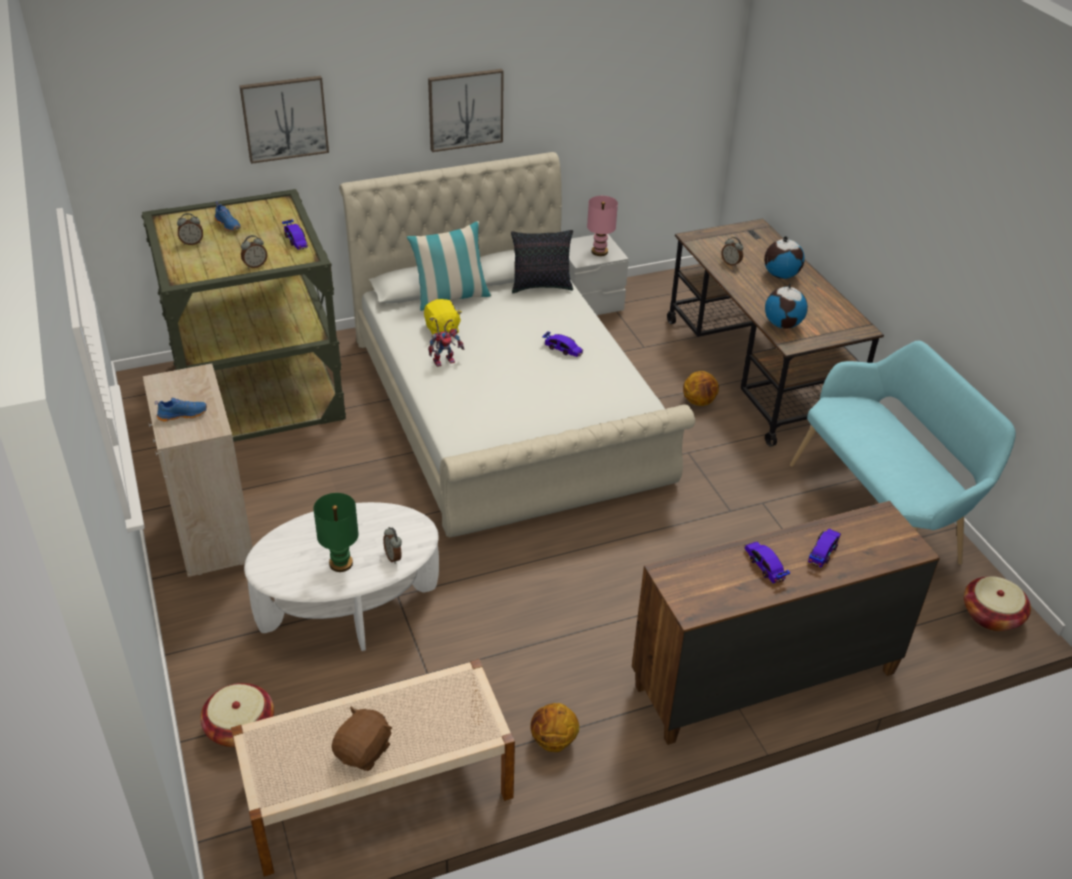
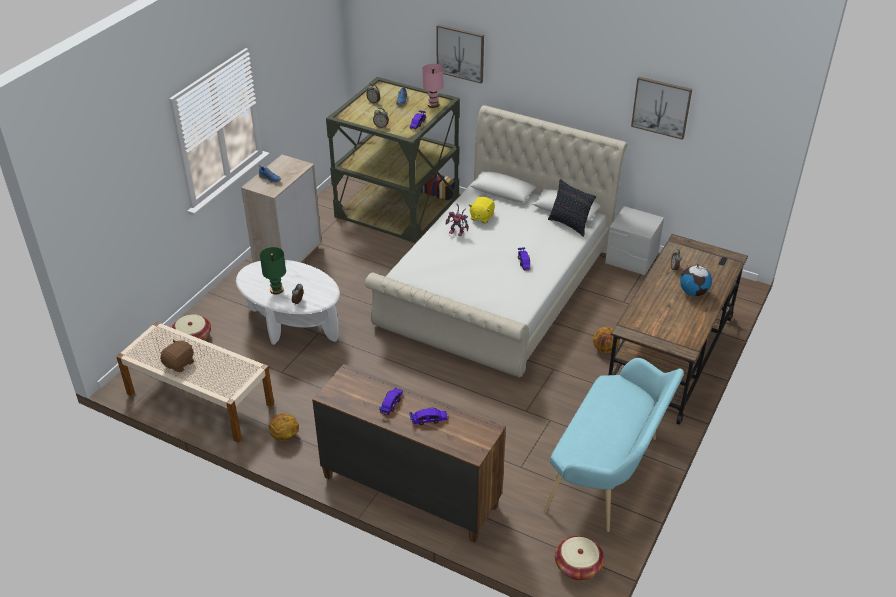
camera: 50 degrees right, 0 degrees up
brown plush toy [331,706,392,771] -> brown plush toy turned 45 degrees counterclockwise [160,339,194,372]
pillow [407,221,492,311] -> none
picture [428,69,504,152] -> picture moved to [631,77,692,140]
pink table lamp [587,196,618,256] -> pink table lamp moved to [422,64,444,108]
globe [765,284,808,329] -> none

